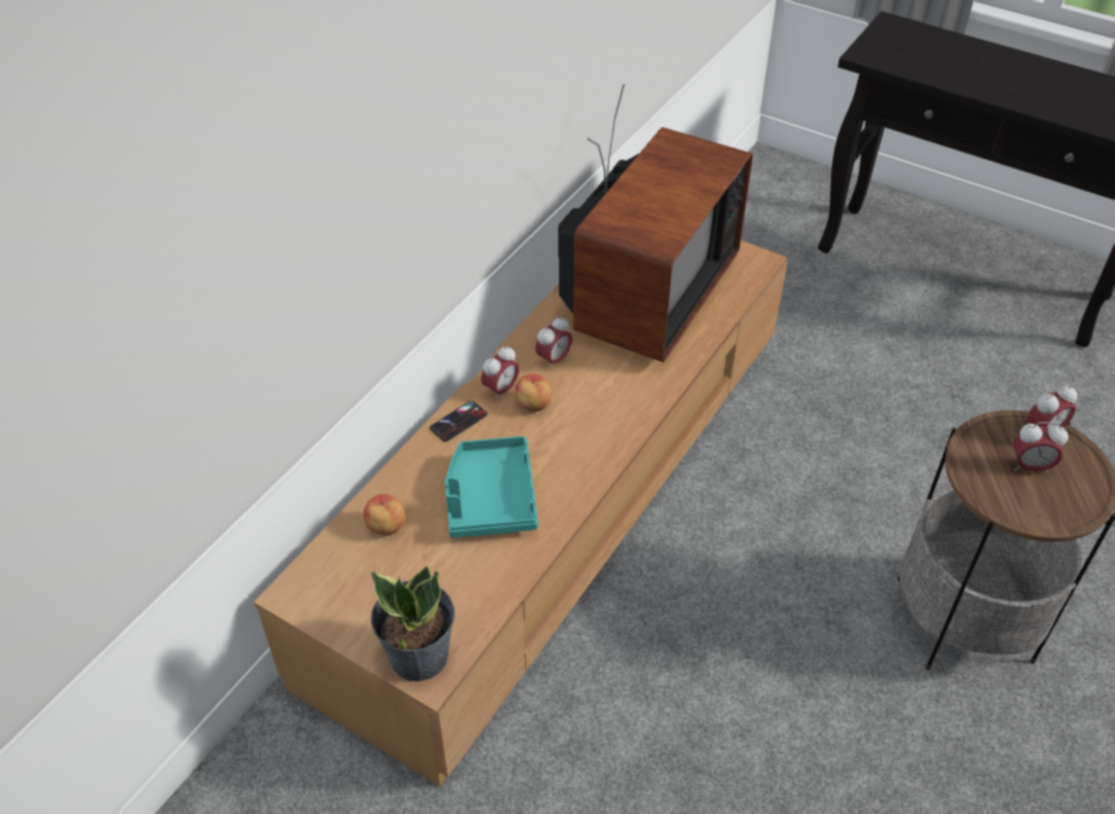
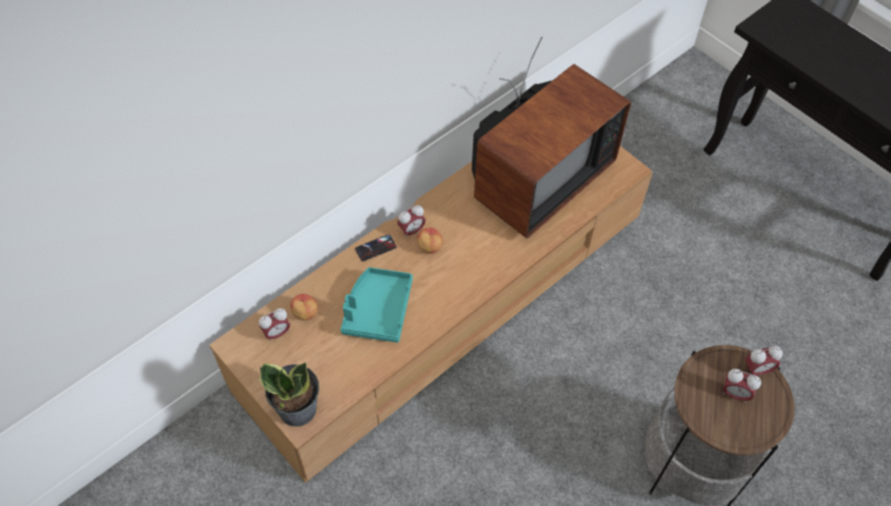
camera: 15 degrees right, 10 degrees up
alarm clock [535,317,572,370] -> alarm clock moved to [259,308,290,342]

